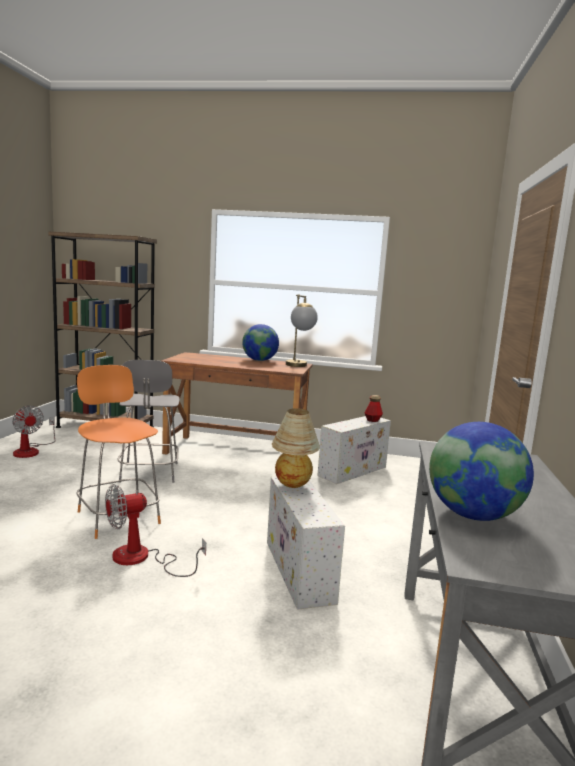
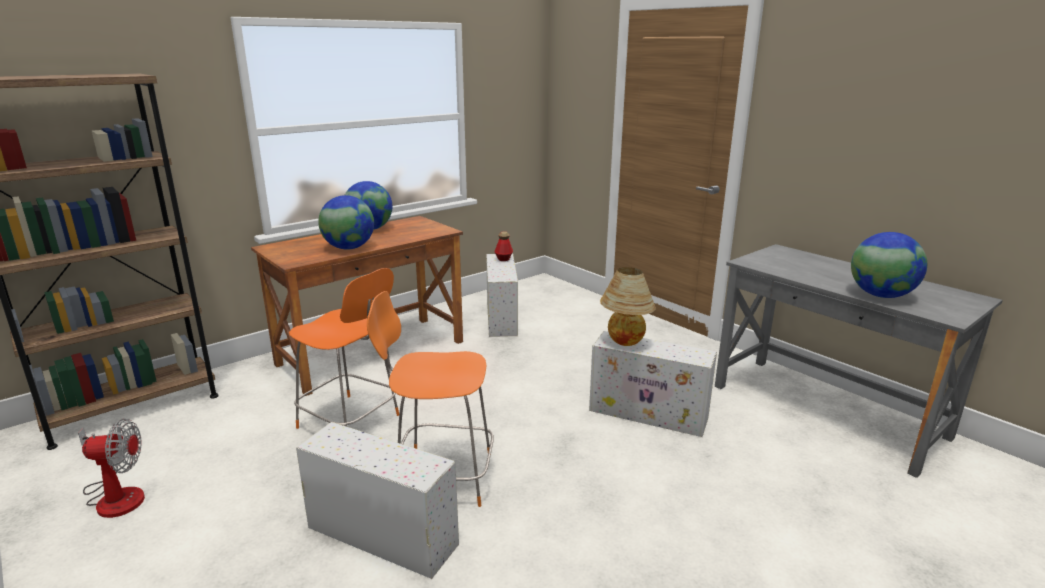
camera: 50 degrees left, 10 degrees up
fan [105,484,206,577] -> none
grey chair [117,360,180,483] -> orange chair [289,268,399,429]
table lamp [286,295,318,367] -> none
none -> white storage box [296,422,459,579]
none -> globe [318,195,374,250]

